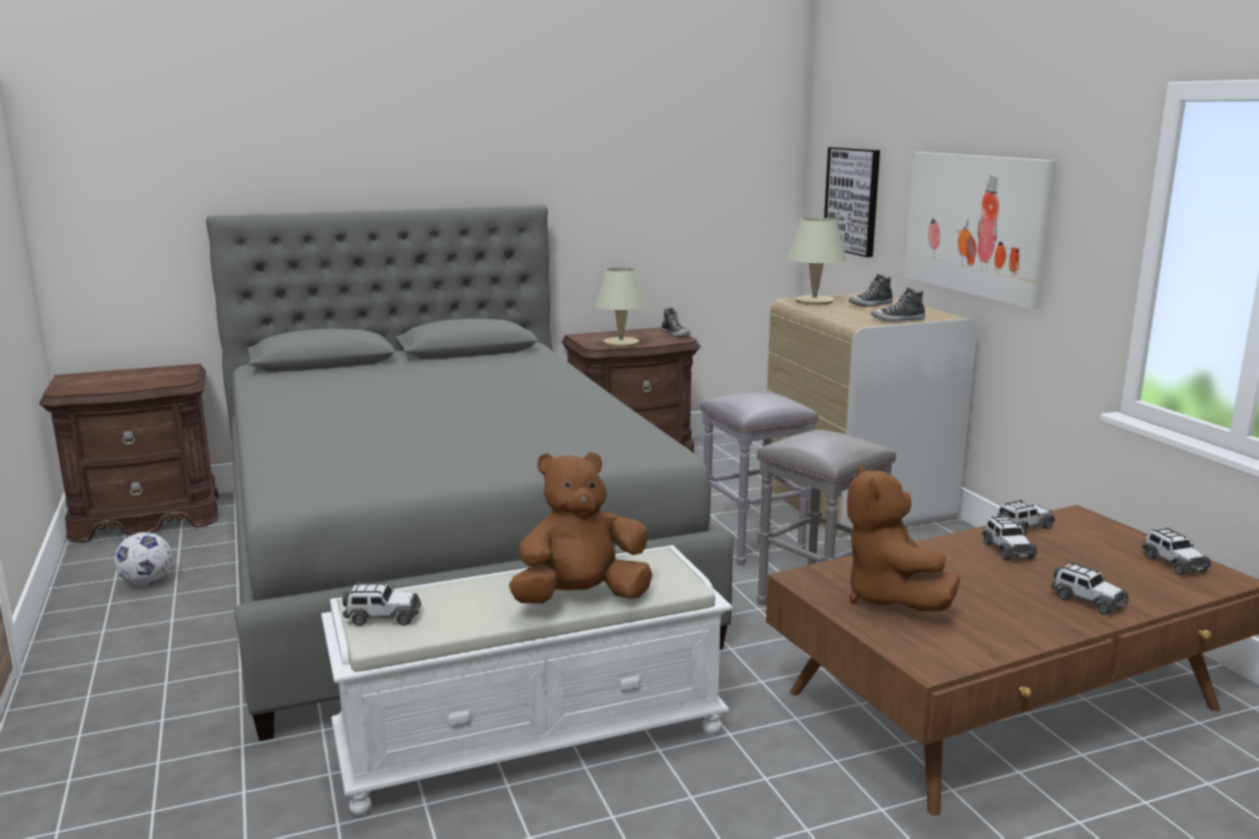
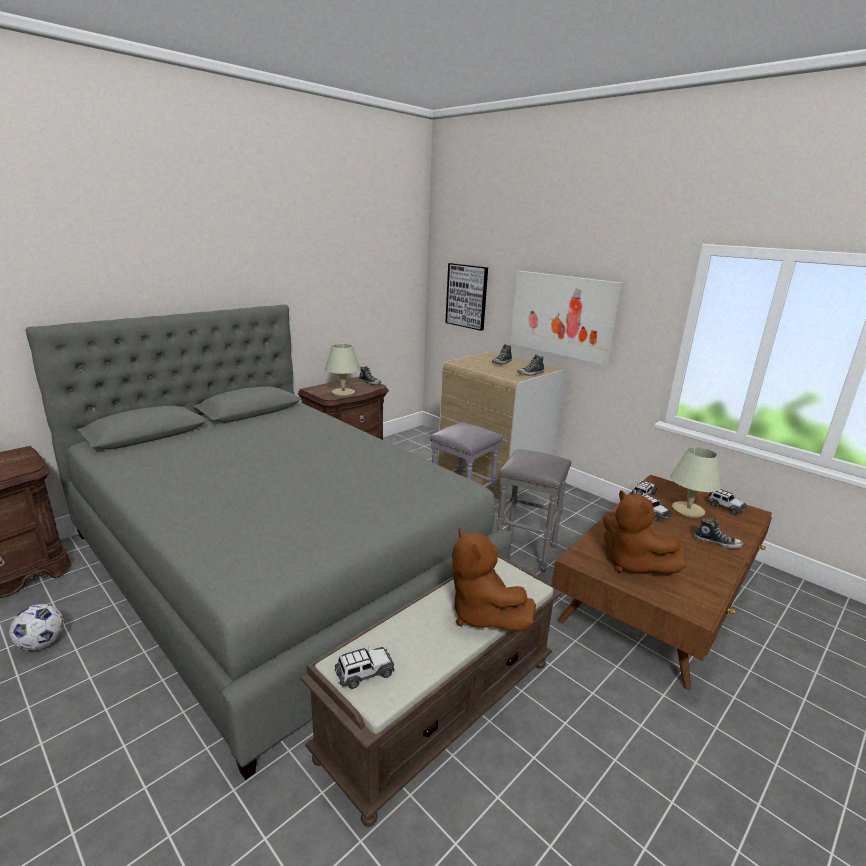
camera: 25 degrees left, 5 degrees up
white bench [321,545,733,816] -> brown bench [300,554,561,827]
brown plush toy [509,452,652,604] -> brown plush toy turned 75 degrees counterclockwise [452,527,536,632]
beige table lamp [787,218,847,305] -> beige table lamp moved to [670,447,721,518]
toy car [1051,562,1129,615] -> shoe [694,518,744,549]

